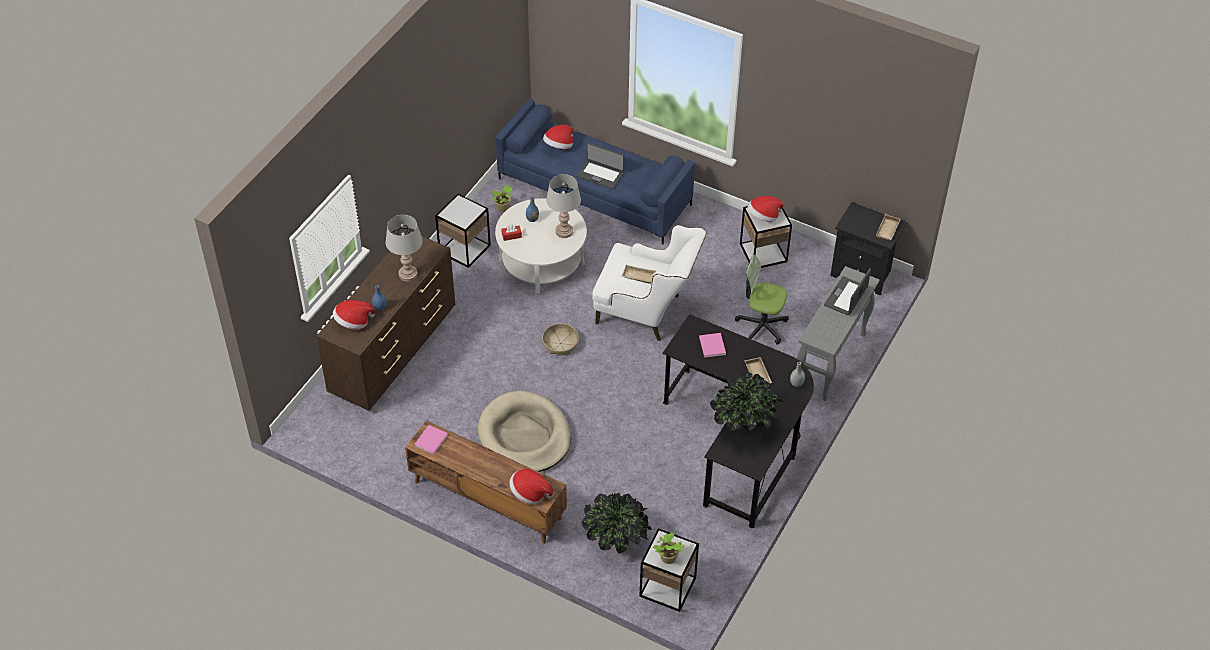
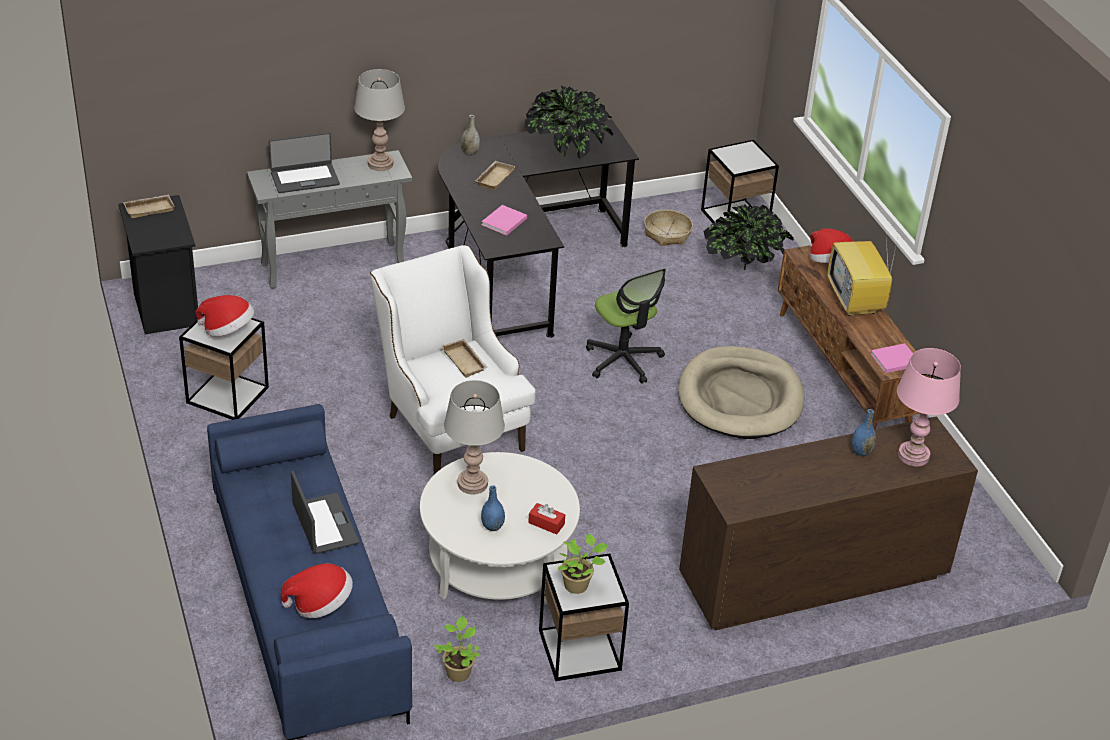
camera: 140 degrees left, 10 degrees down
hat [333,300,375,329] -> pink table lamp [897,348,961,466]
grey table lamp [386,215,423,282] -> grey table lamp moved to [354,69,405,171]
basket [542,323,579,356] -> basket moved to [644,209,693,246]
potted plant [653,532,685,564] -> potted plant moved to [558,534,608,594]
office chair [735,255,789,345] -> office chair moved to [586,268,666,384]
none -> television [827,238,898,316]

